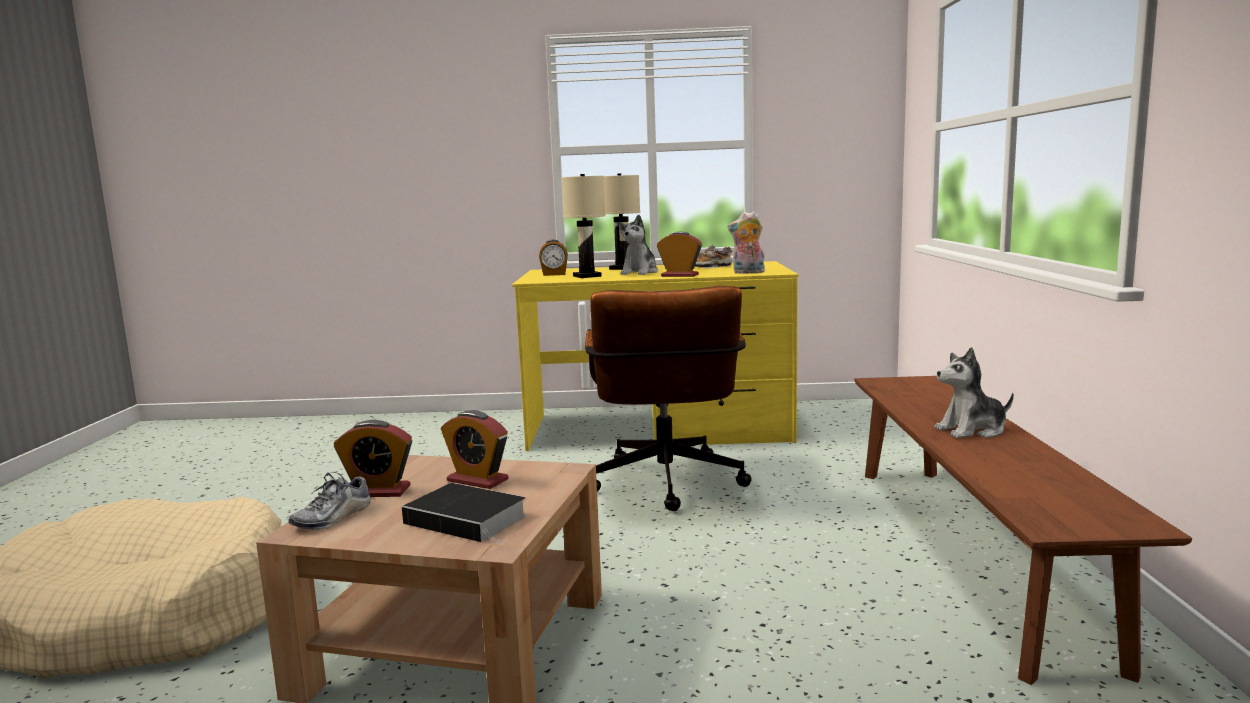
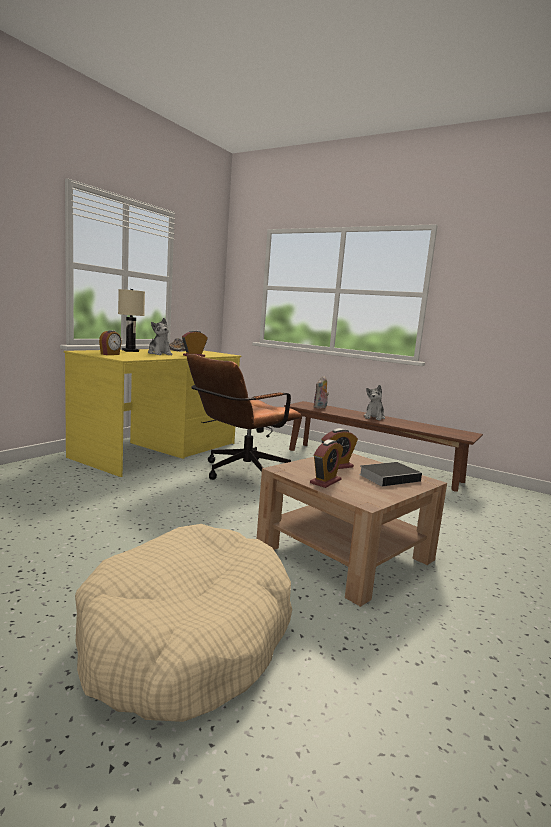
camera: 60 degrees left, 0 degrees up
shoe [288,472,371,530] -> none
beige table lamp [561,174,605,278] -> none
brown office chair [585,286,752,511] -> brown office chair turned 105 degrees clockwise [187,354,301,480]
plush toy [728,211,765,274] -> plush toy moved to [314,376,329,409]

